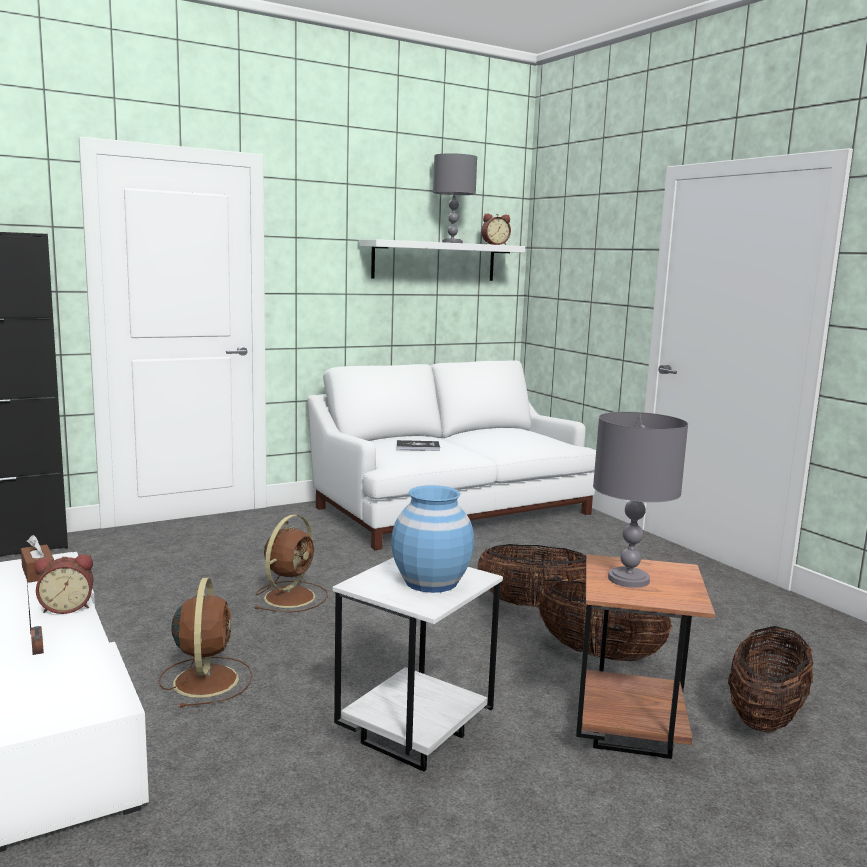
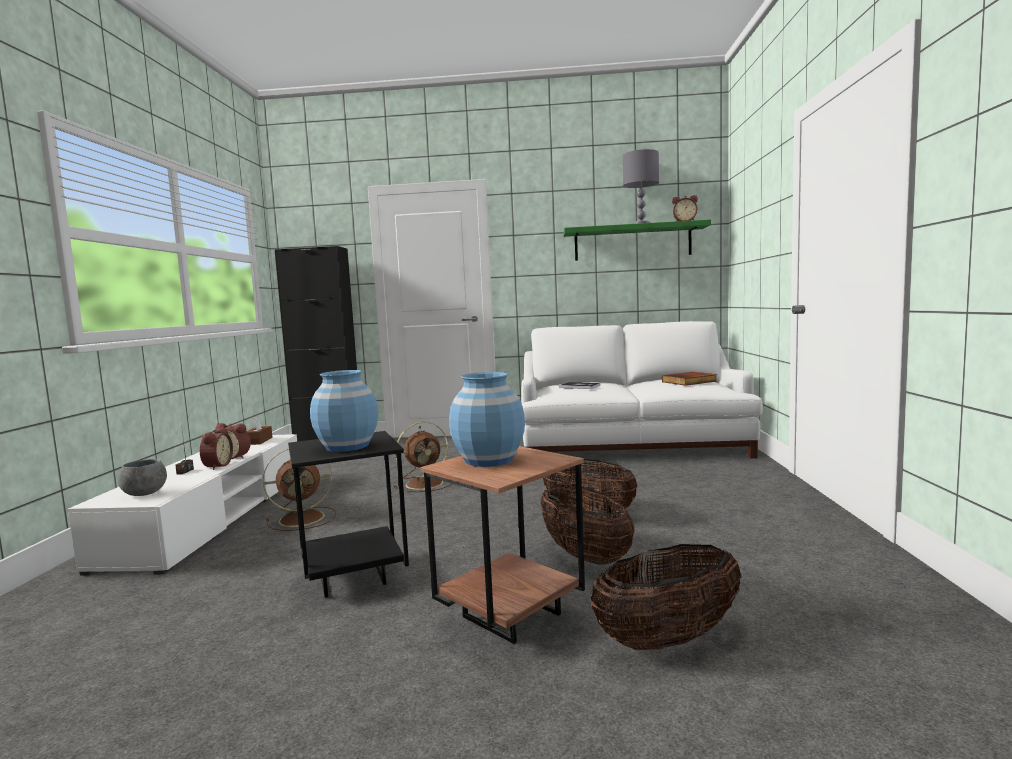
camera: 35 degrees right, 5 degrees down
brown fan [159,578,252,708] -> brown fan turned 45 degrees clockwise [263,448,336,531]
white side table [333,557,503,772] -> black side table [288,431,409,598]
white shelf [359,239,525,281] -> green shelf [563,220,711,261]
grey table lamp [593,412,688,588] -> blue vase [449,372,525,467]
none -> grey bowl [117,459,167,496]
none -> alarm clock [200,427,233,470]
none -> book [662,372,717,386]

